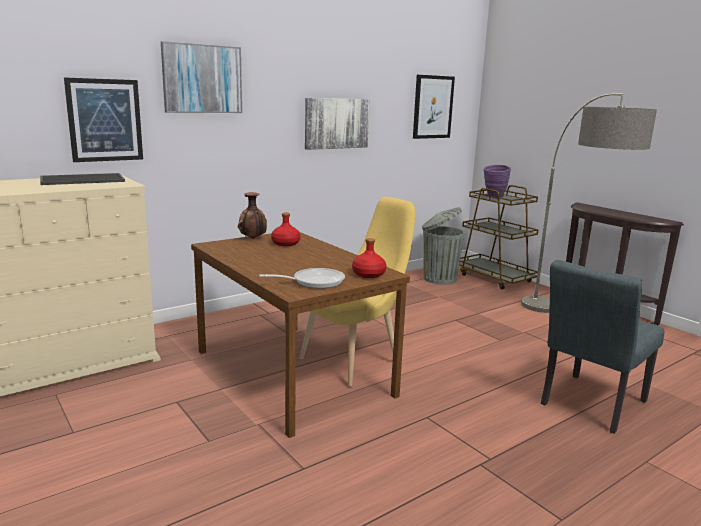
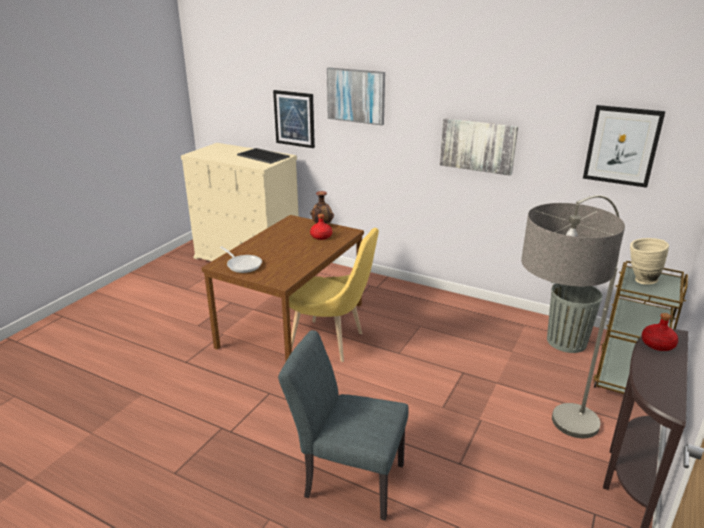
camera: 65 degrees right, 10 degrees up
red bottle [352,238,386,278] -> red bottle moved to [641,313,678,351]
purple vase [484,165,511,199] -> beige vase [630,238,669,285]

